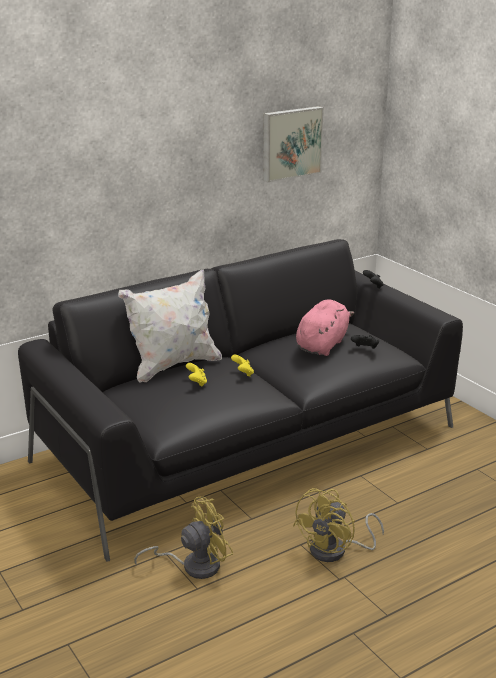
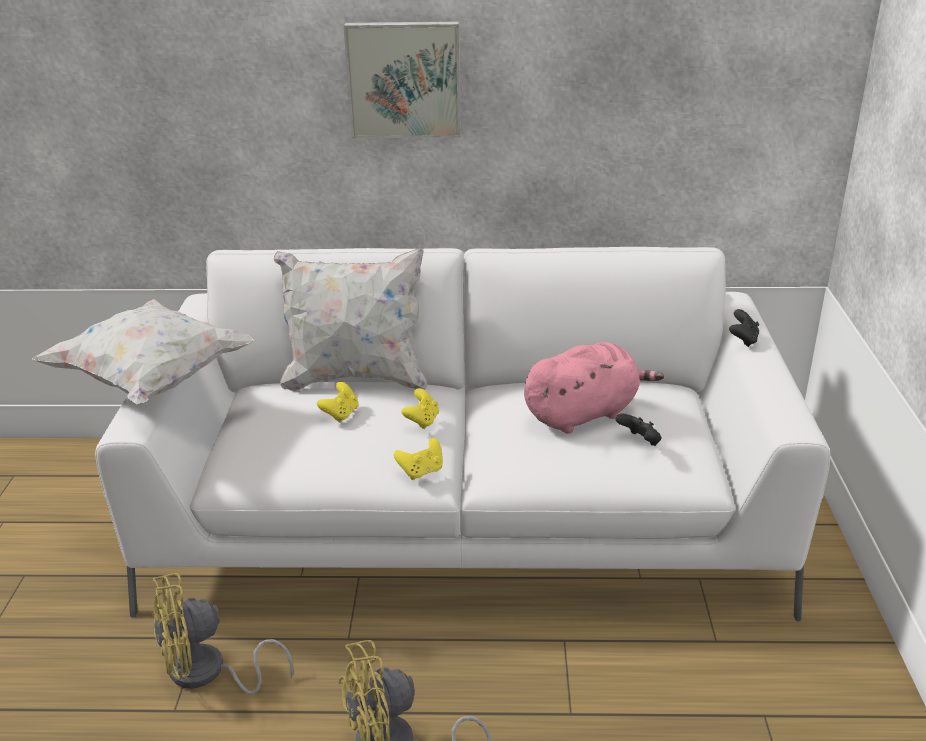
camera: 35 degrees right, 5 degrees up
black sofa [18,239,463,562] -> white sofa [95,247,830,621]
yellow fan [134,496,233,579] -> yellow fan turned 150 degrees clockwise [153,573,293,695]
picture [263,106,324,182] -> picture moved to [344,22,461,138]
none -> white pillow [32,299,254,404]
none -> yellow game controller [394,438,443,480]

